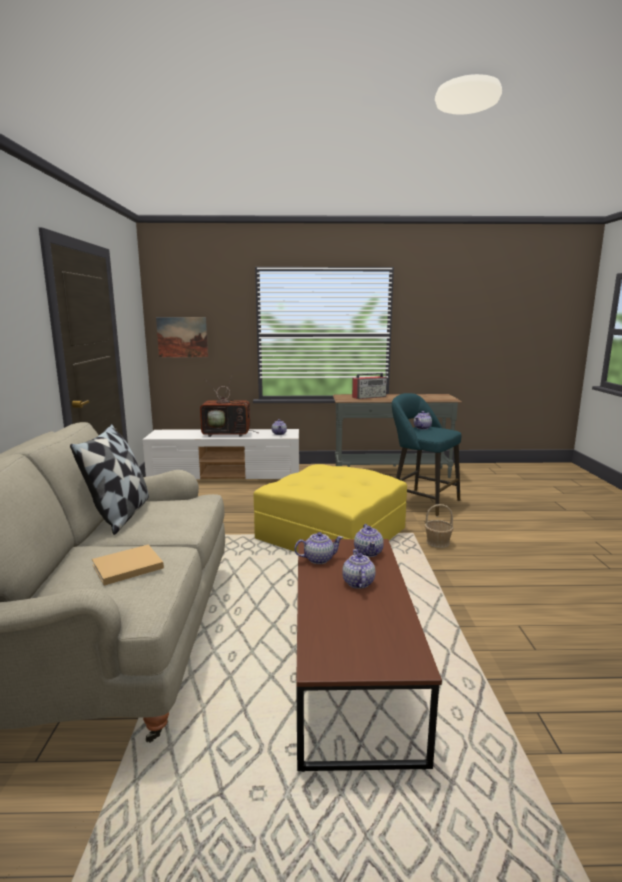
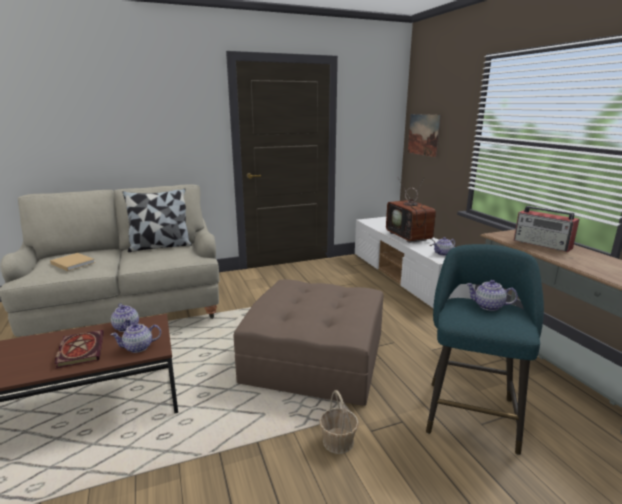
camera: 70 degrees right, 5 degrees up
yellow ottoman [253,464,407,553] -> brown ottoman [233,280,383,406]
teapot [342,549,376,589] -> book [54,330,104,368]

